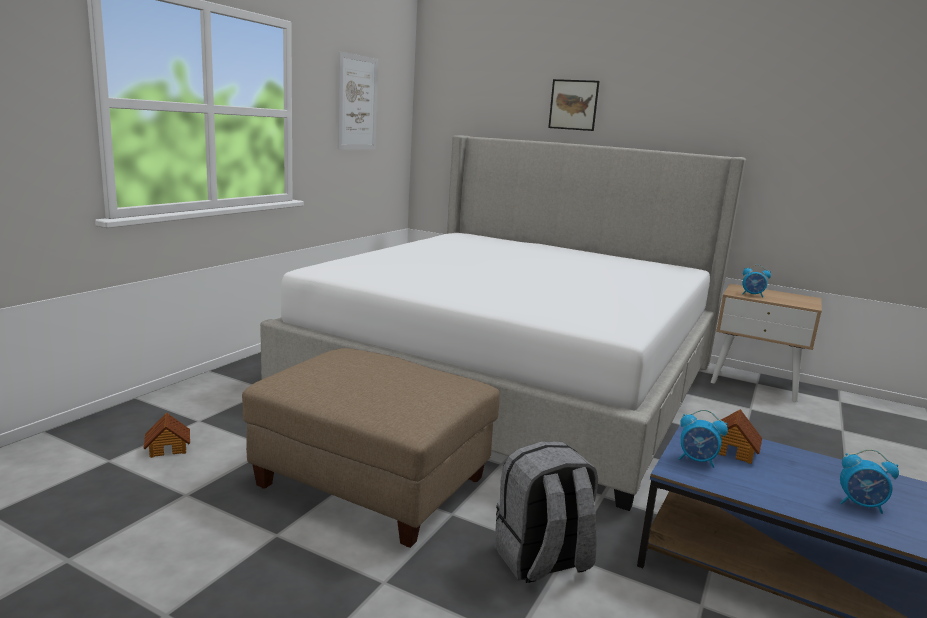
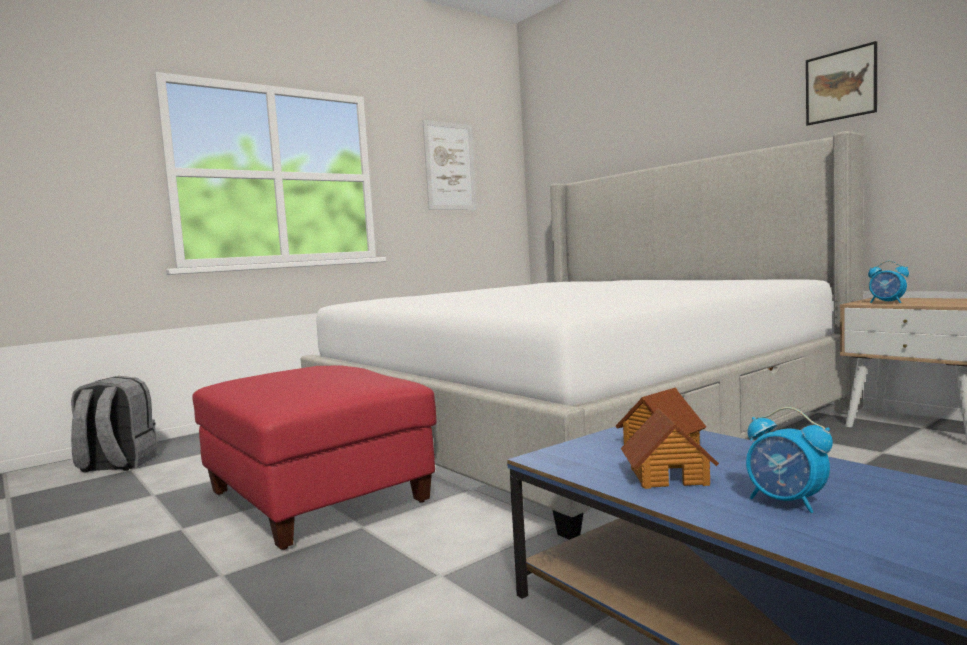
camera: 25 degrees right, 10 degrees down
toy house [143,413,190,458] -> toy house moved to [621,408,719,489]
beige ottoman [242,348,500,548] -> red ottoman [192,365,437,550]
grey backpack [495,441,598,583] -> grey backpack moved to [71,376,158,473]
picture [548,79,600,131] -> picture moved to [806,41,877,126]
alarm clock [679,410,728,468] -> none

